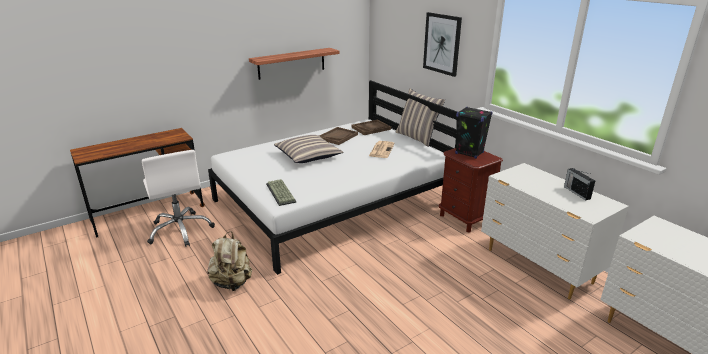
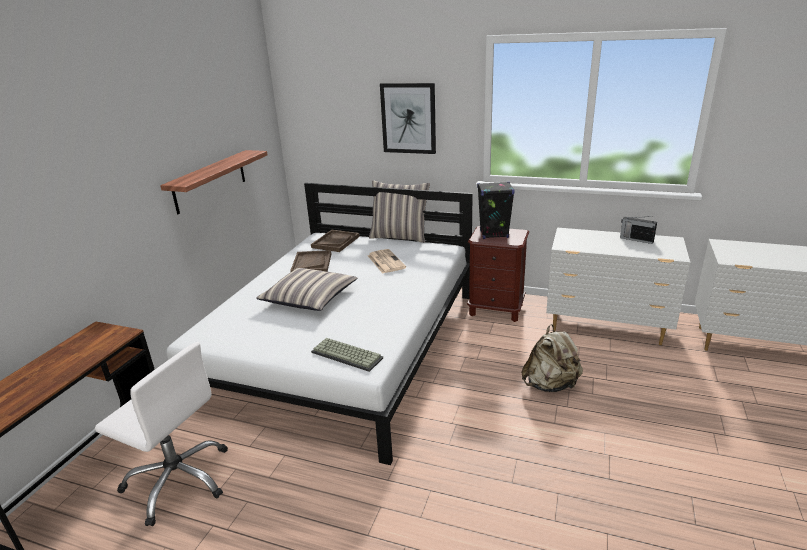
camera: 35 degrees left, 0 degrees up
beige backpack [207,231,252,291] -> beige backpack moved to [521,324,583,392]

